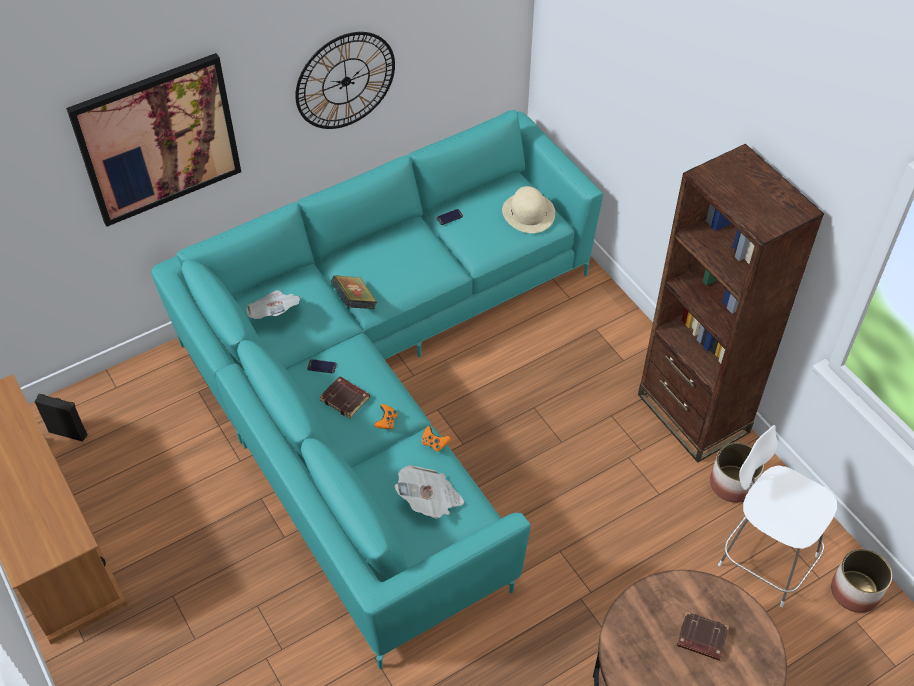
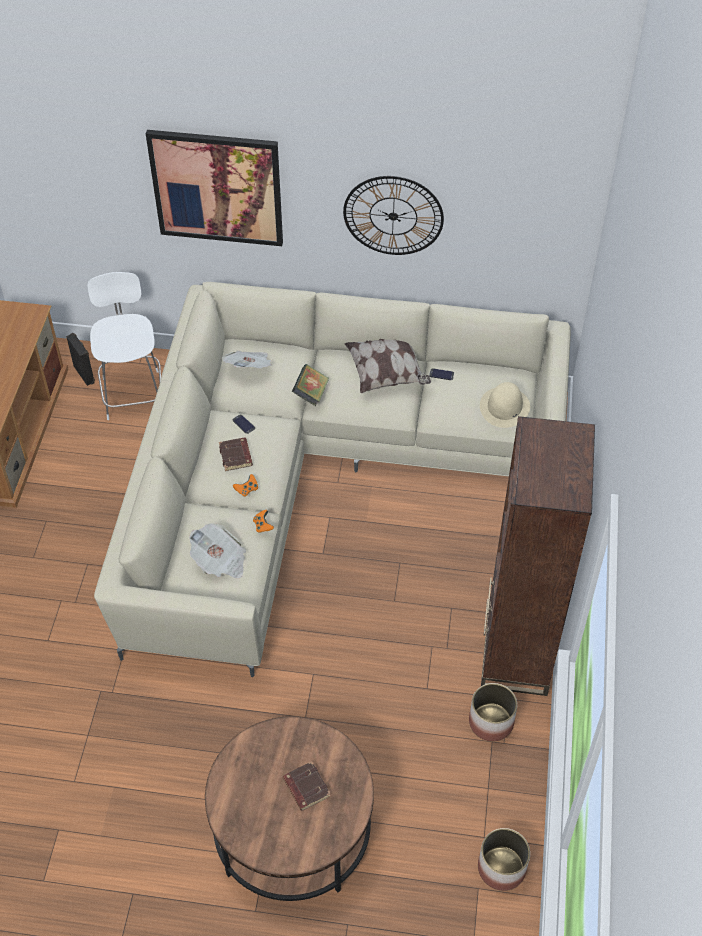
camera: 40 degrees right, 0 degrees up
turquoise sofa [152,110,603,669] -> beige sofa [94,282,571,677]
white stool [718,425,837,607] -> white stool moved to [87,272,161,420]
none -> pillow [344,339,431,393]

